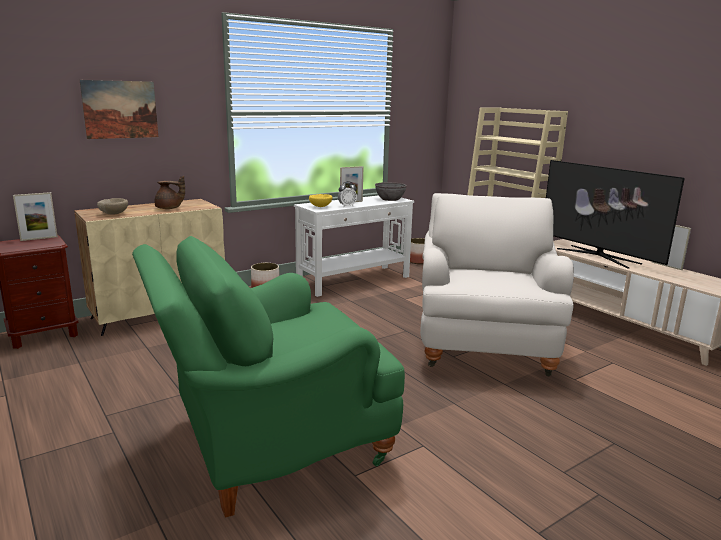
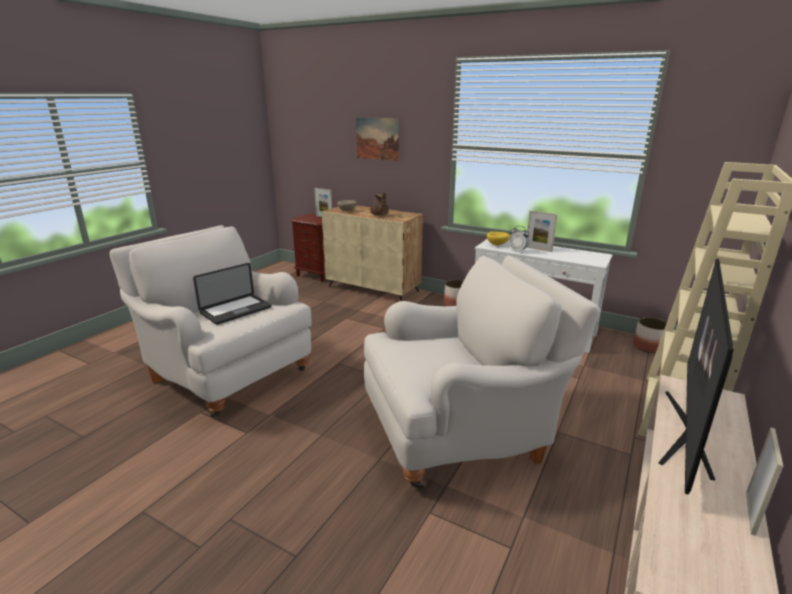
camera: 65 degrees right, 5 degrees up
green armchair [132,236,405,518] -> white armchair [109,225,312,418]
grey bowl [375,182,407,201] -> none
none -> laptop [193,263,272,325]

